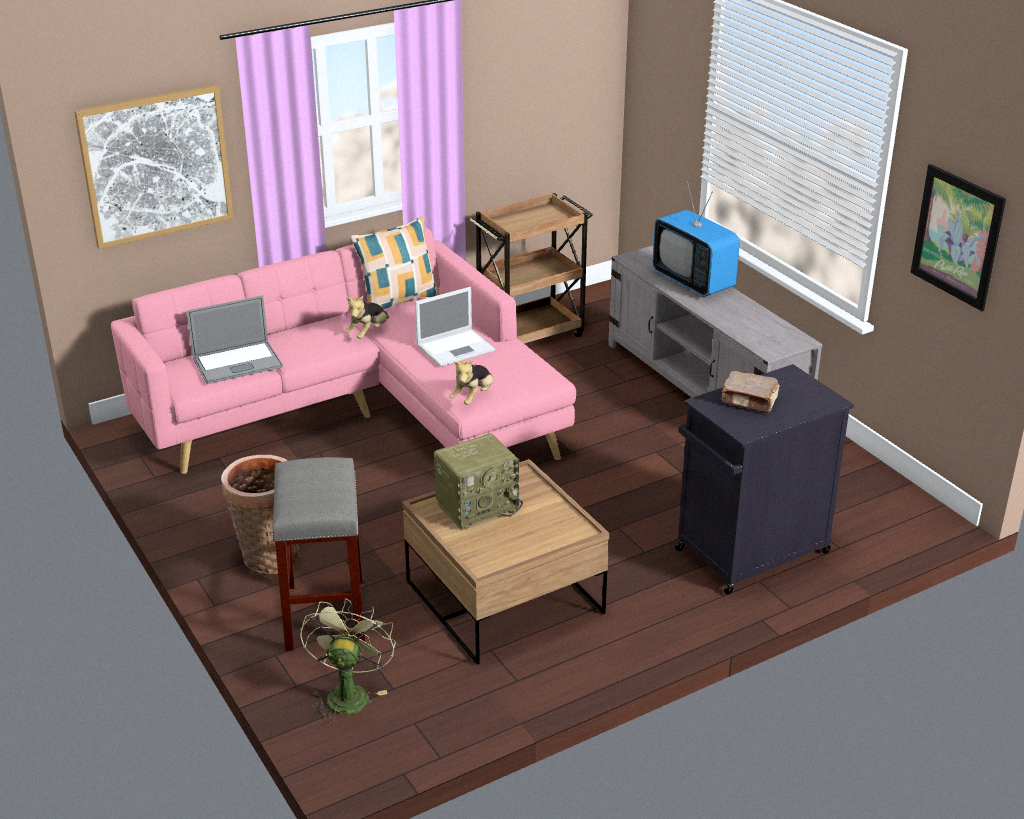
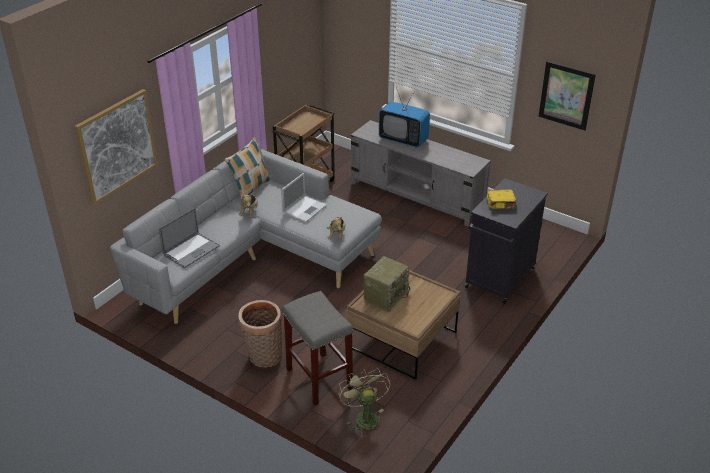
camera: 25 degrees left, 5 degrees up
pink sofa [111,228,576,474] -> grey sofa [110,143,381,324]
brown book [721,371,780,413] -> yellow book [487,189,516,209]

